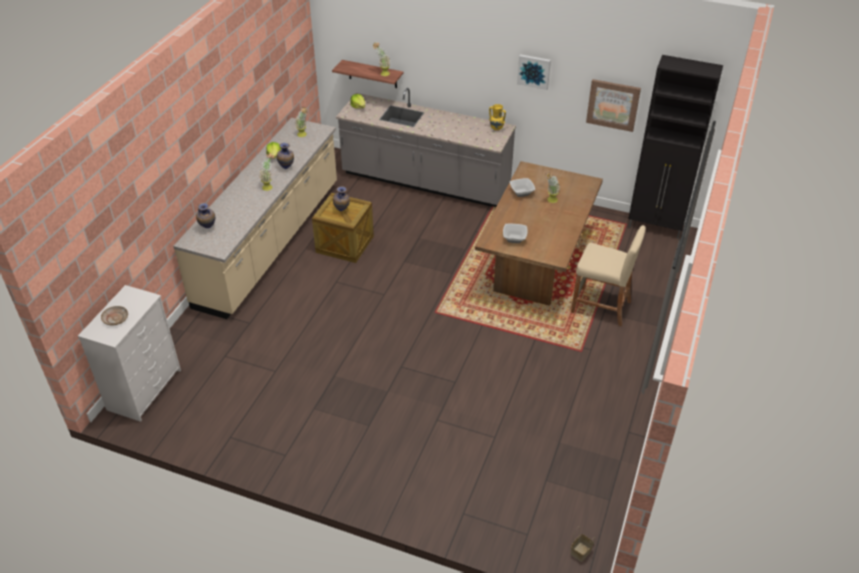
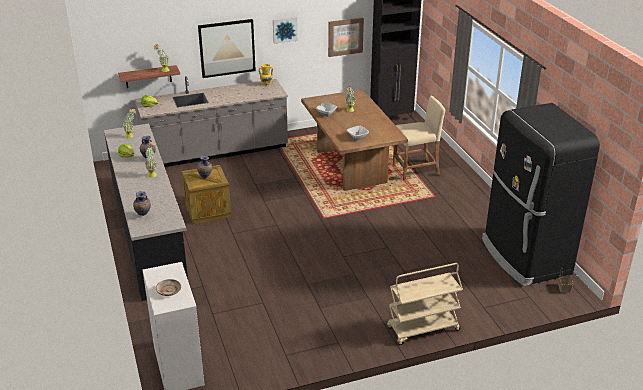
camera: 40 degrees left, 10 degrees down
beige counter [173,118,337,319] -> black counter [104,124,188,301]
none -> picture [198,19,256,78]
none -> beige cart [387,263,463,345]
none -> black fridge [482,103,600,286]

